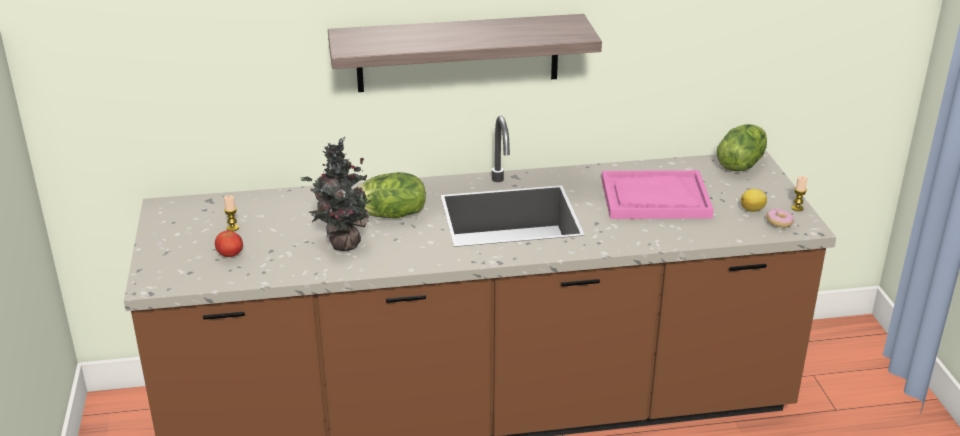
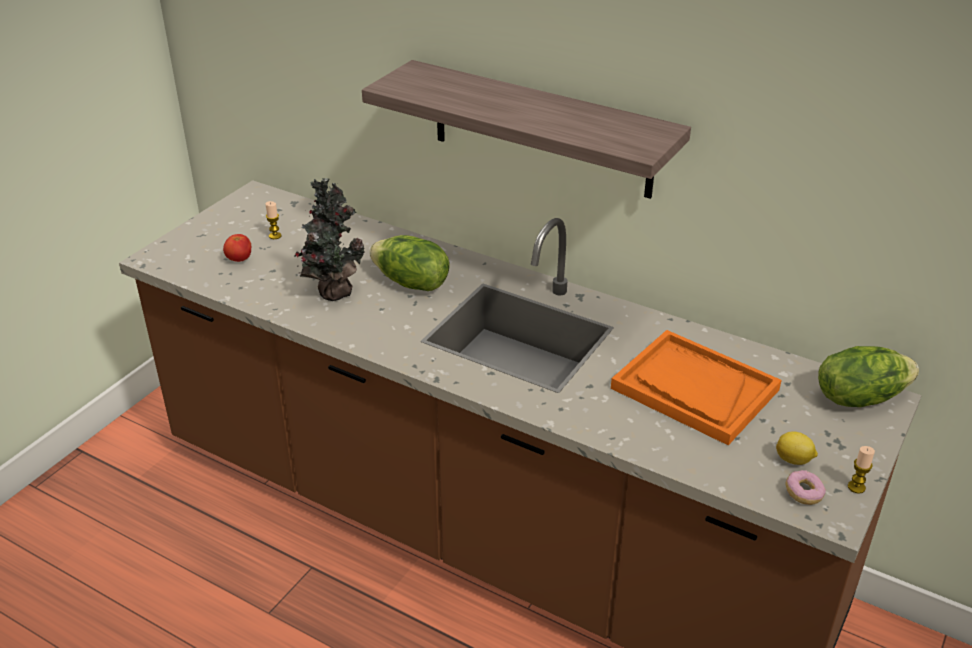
camera: 40 degrees right, 5 degrees up
pink tray [601,170,714,219] -> orange tray [611,330,782,445]

